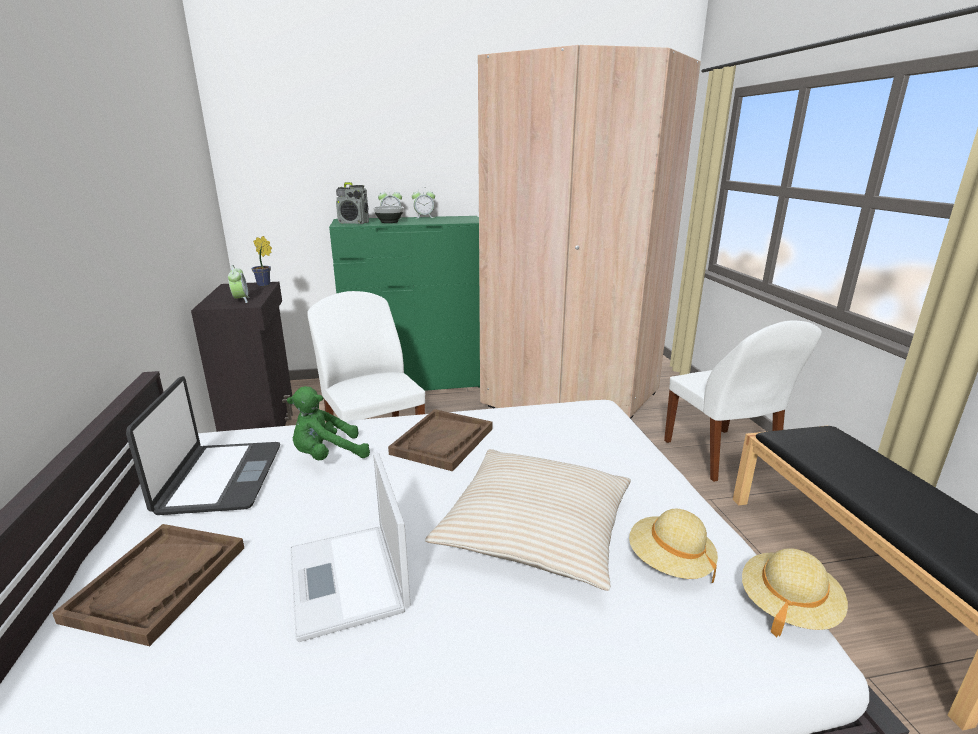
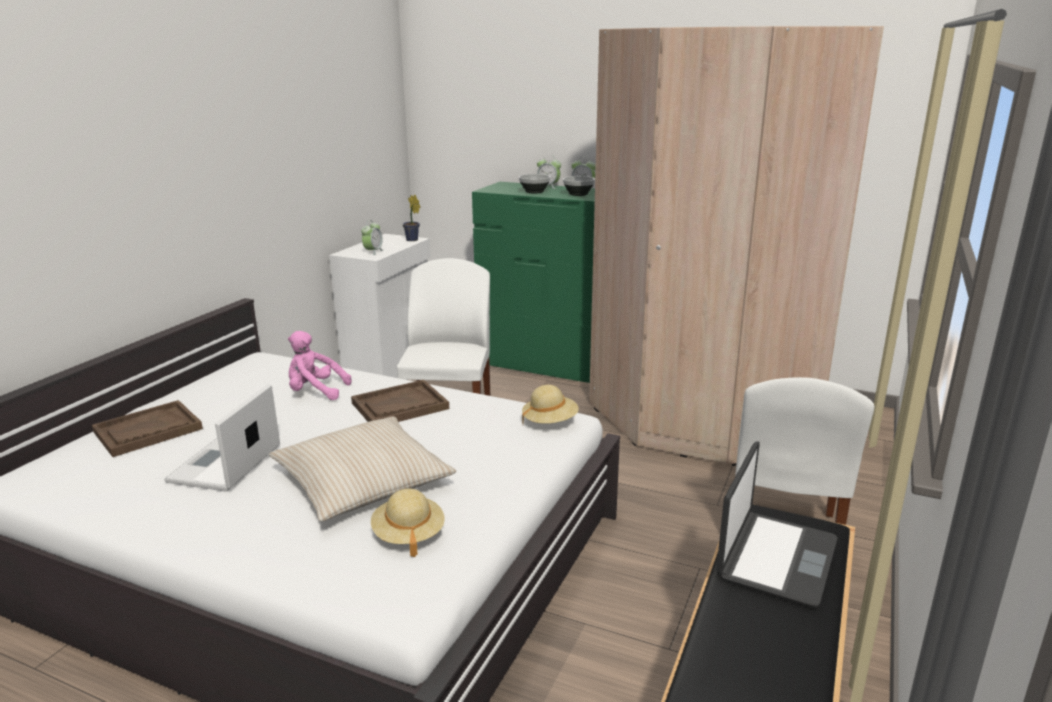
camera: 35 degrees right, 0 degrees up
laptop [126,376,280,515] -> laptop moved to [716,441,838,608]
black cabinet [191,282,293,432] -> white cabinet [329,234,431,378]
green plush toy [287,386,370,460] -> pink plush toy [288,331,352,400]
radio [336,182,369,224] -> none
beige hat [742,548,848,637] -> beige hat moved to [522,385,579,424]
none -> bowl [563,176,595,196]

